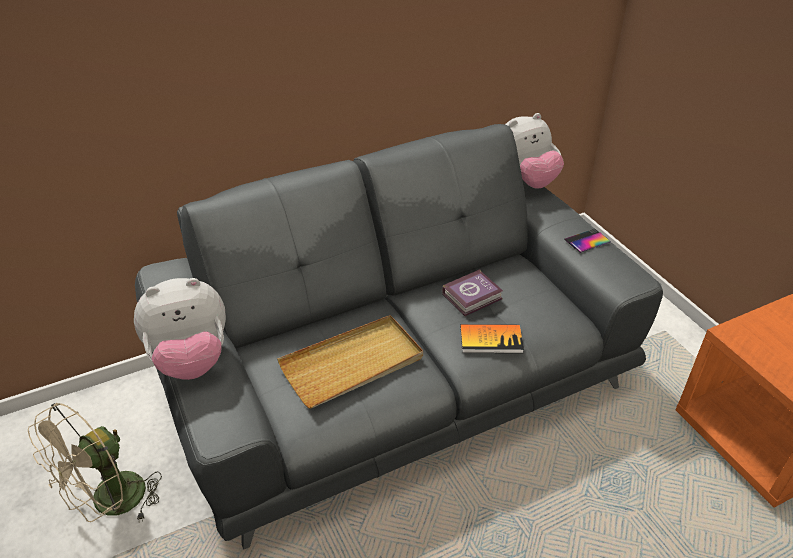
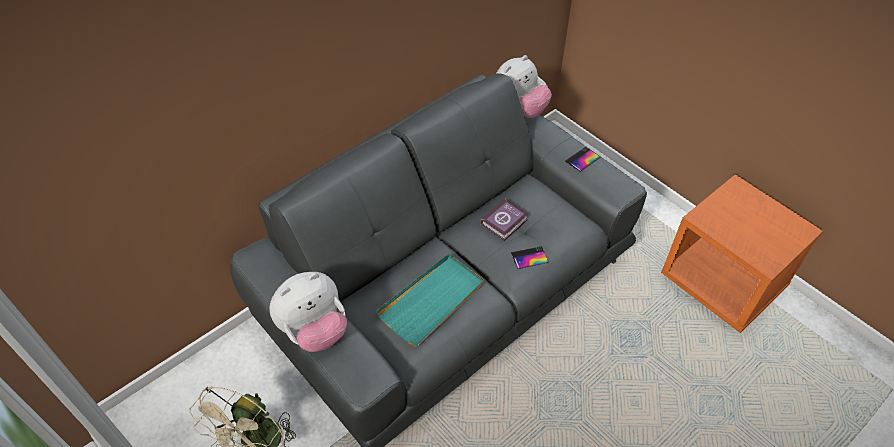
camera: 15 degrees left, 10 degrees up
beige tray [277,315,423,409] -> turquoise tray [376,254,484,347]
book [460,324,524,353] -> phone [511,246,549,269]

